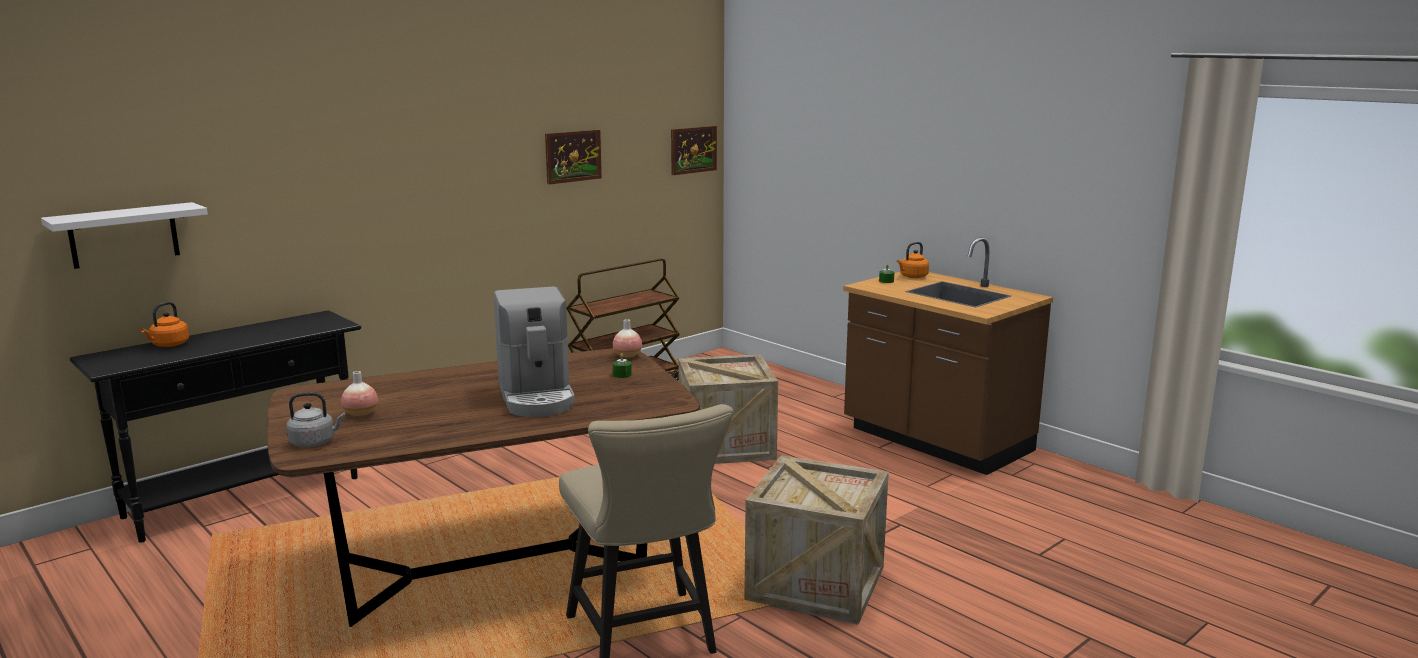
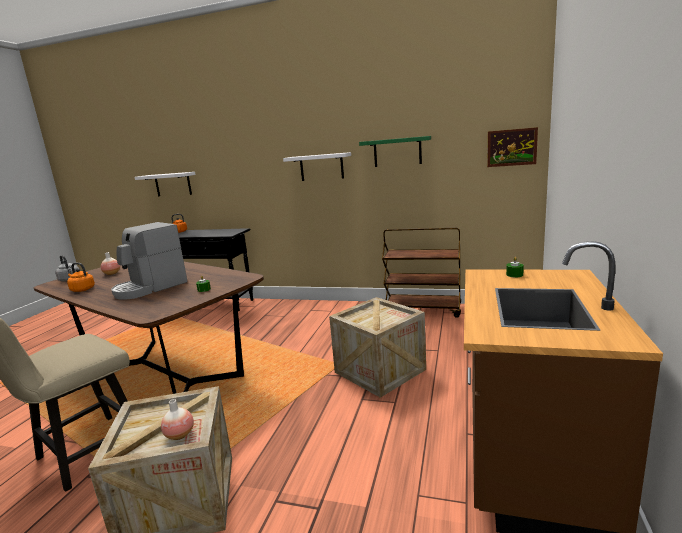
camera: 60 degrees right, 0 degrees up
picture [545,130,602,184] -> green shelf [359,136,431,167]
vase [613,319,642,358] -> vase moved to [161,399,194,440]
orange kettle [897,242,929,278] -> orange kettle moved to [67,263,95,292]
none -> white shelf [283,152,351,181]

